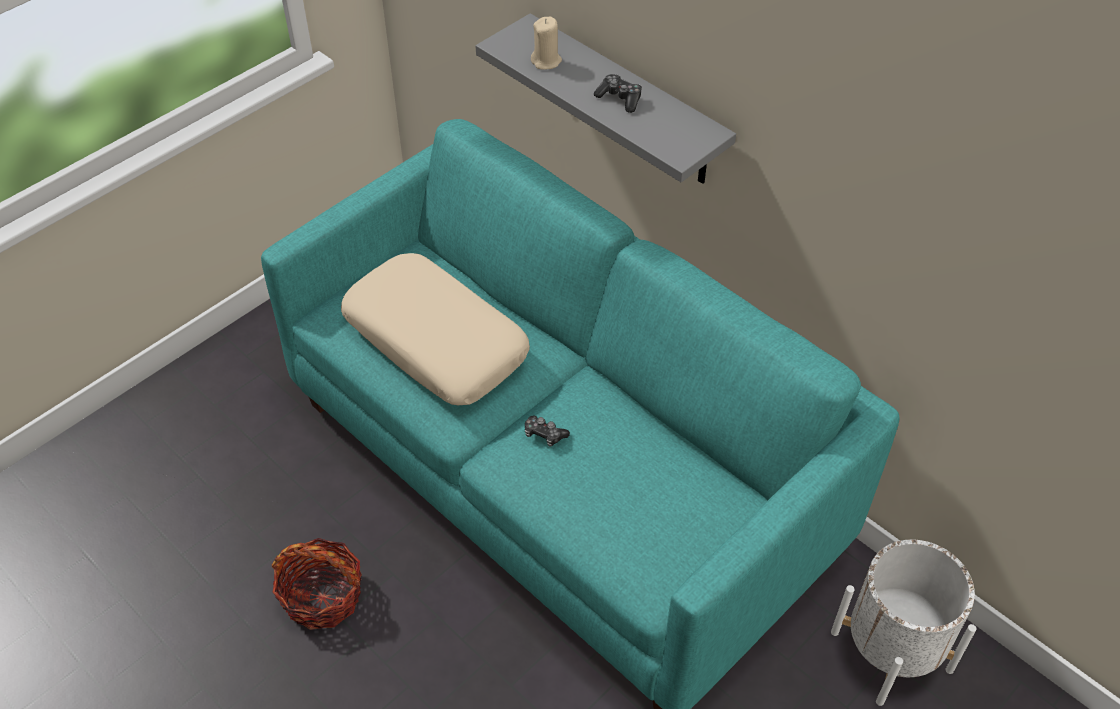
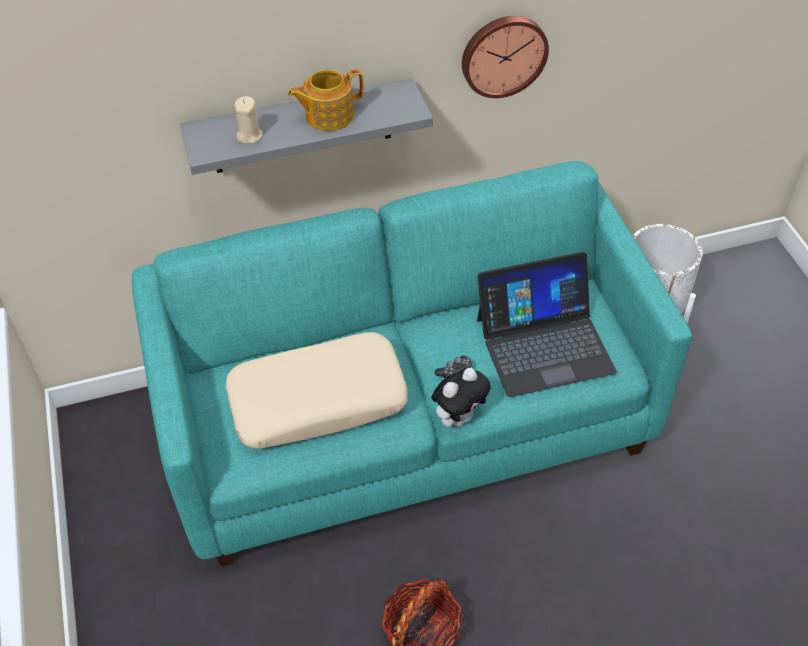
camera: 60 degrees left, 0 degrees up
game controller [594,74,642,113] -> teapot [288,69,364,131]
none -> plush toy [431,368,491,427]
none -> wall clock [462,16,549,98]
none -> laptop [477,252,616,397]

